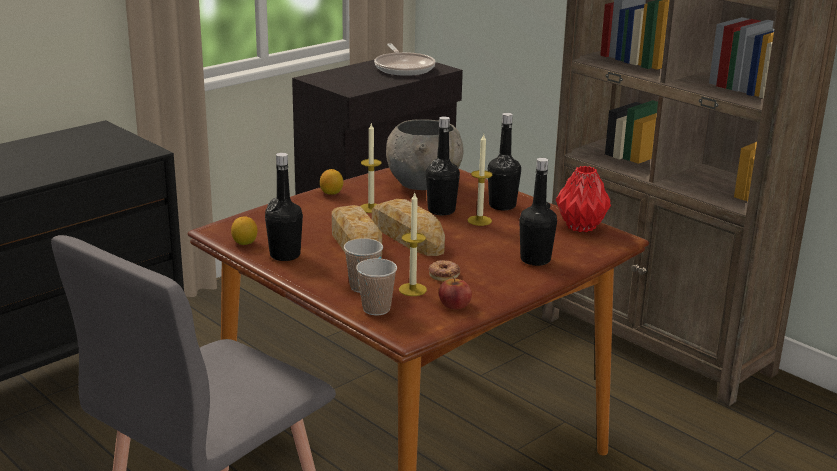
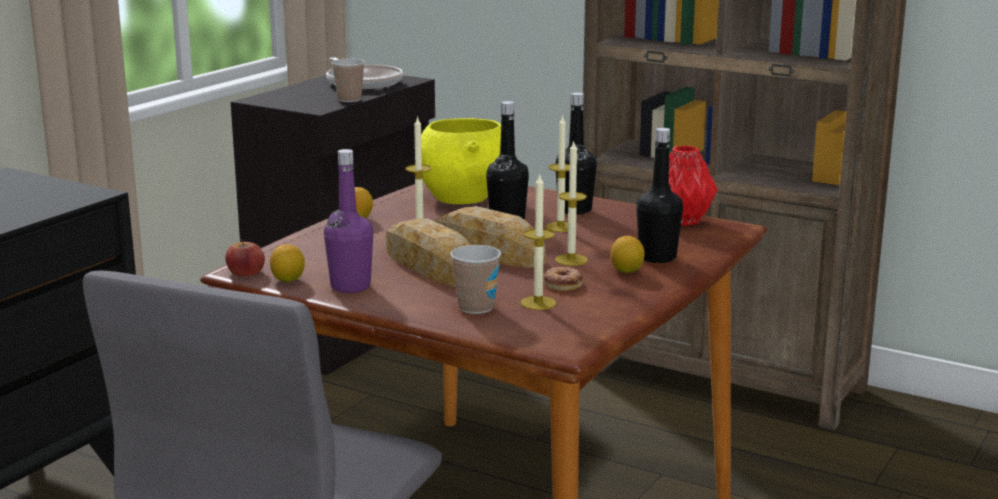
camera: 15 degrees left, 5 degrees down
black bottle [265,153,303,261] -> purple bottle [324,149,373,293]
cup [356,258,397,316] -> cup moved to [331,59,365,102]
grey bowl [386,119,464,190] -> yellow bowl [421,118,501,204]
apple [439,277,472,309] -> apple moved to [225,238,265,276]
none -> candle [555,140,588,266]
none -> lemon [611,236,645,273]

